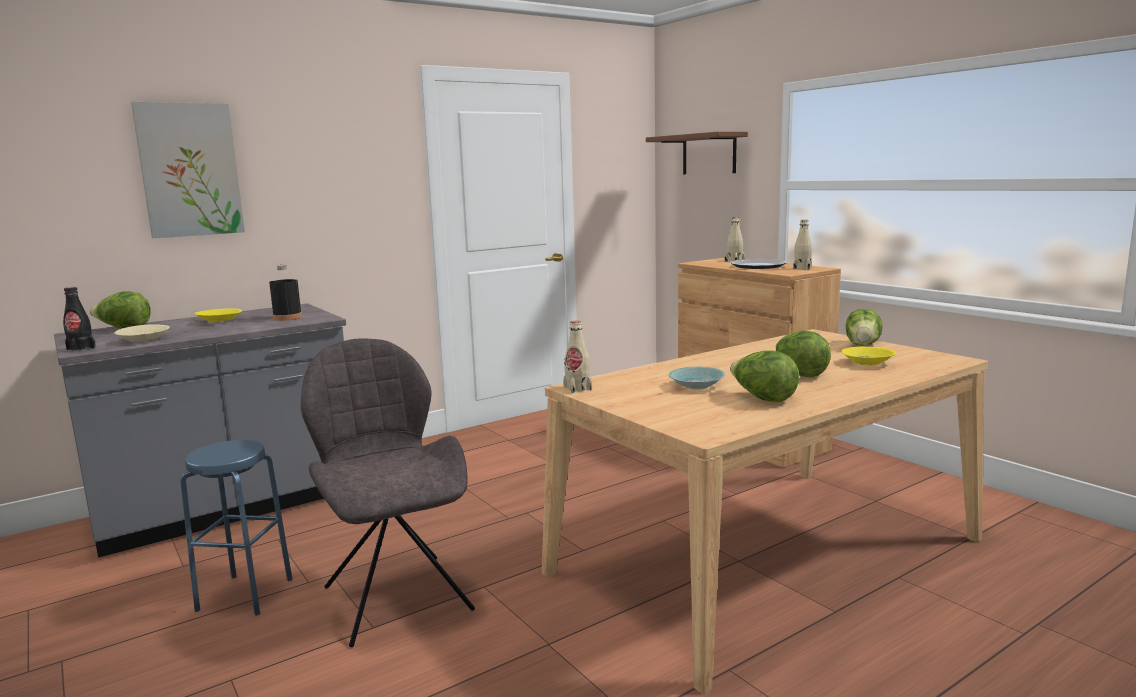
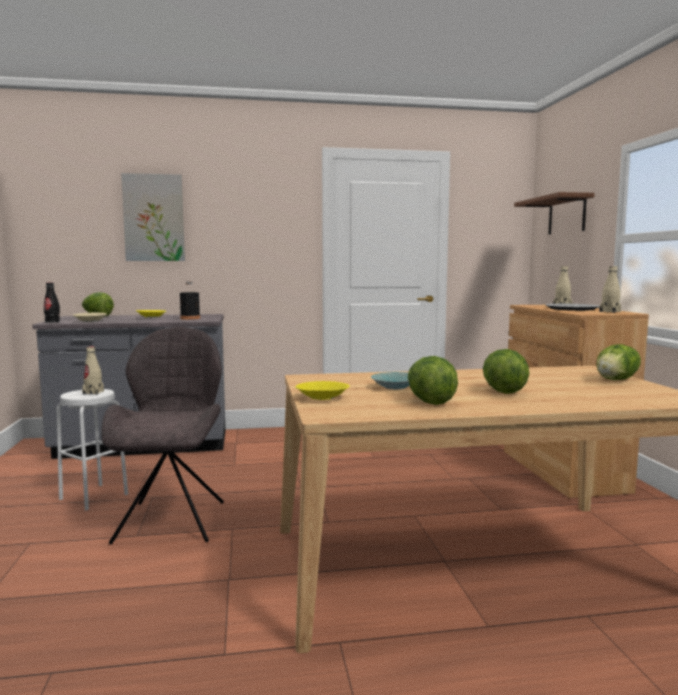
camera: 25 degrees right, 5 degrees down
blue stool [180,440,292,616] -> white stool [56,389,128,510]
beige bottle [563,321,592,393] -> beige bottle moved to [82,346,104,395]
yellow bowl [841,347,896,365] -> yellow bowl moved to [295,381,350,400]

